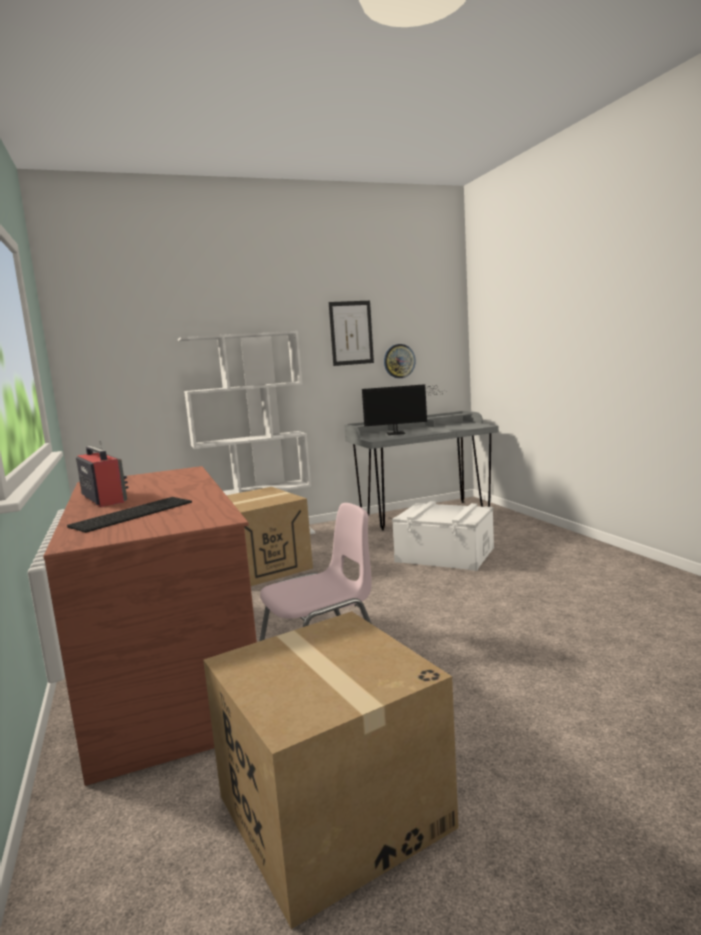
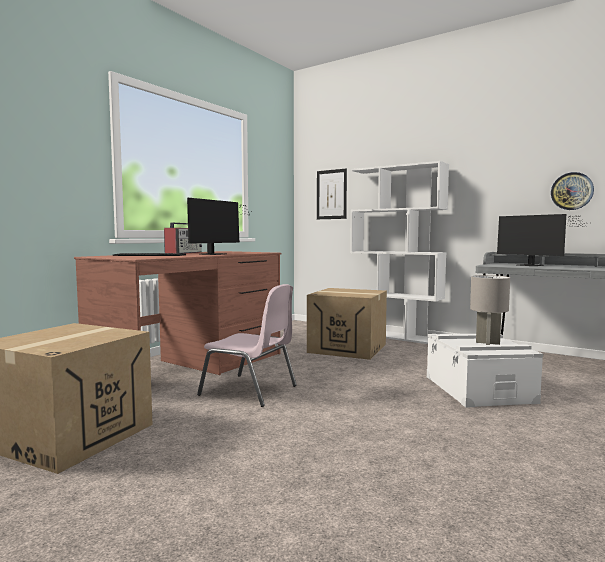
camera: 55 degrees right, 5 degrees down
picture [329,301,374,366] -> picture moved to [317,169,347,219]
none -> monitor [187,198,247,255]
none -> grey table lamp [470,275,510,345]

